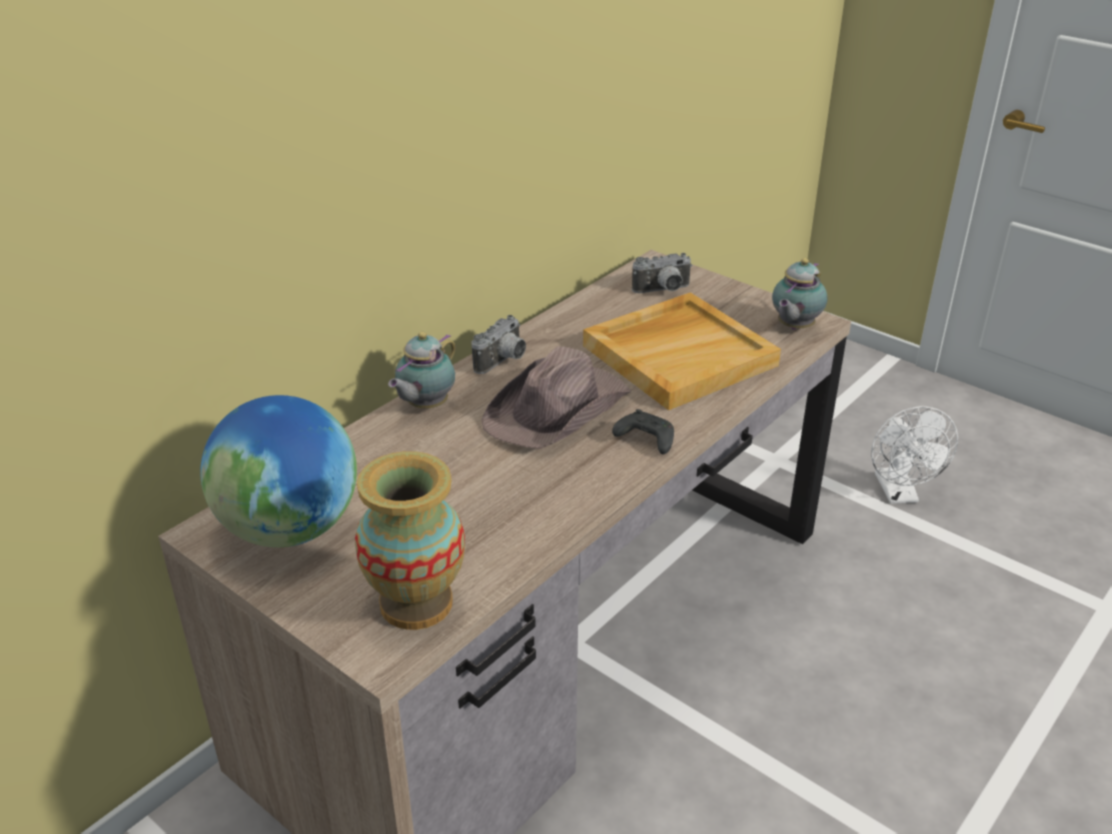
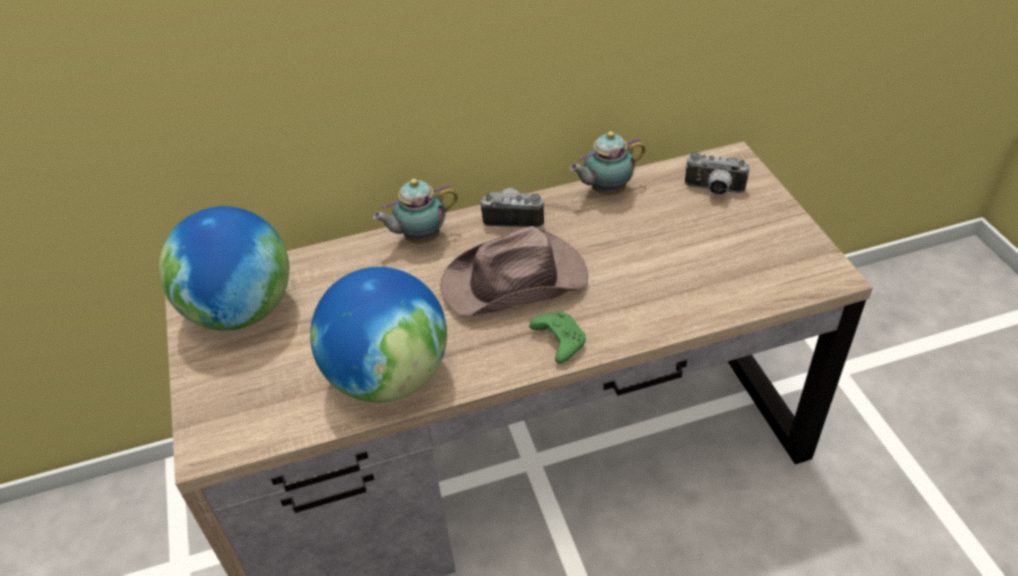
camera: 35 degrees right, 10 degrees up
vase [355,451,465,630] -> none
camera [472,315,526,374] -> camera turned 150 degrees counterclockwise [481,188,545,228]
beige tray [583,292,781,410] -> none
black game controller [612,409,674,454] -> green game controller [529,311,586,363]
teapot [772,258,828,330] -> teapot moved to [569,131,646,195]
white fan [871,406,958,504] -> none
none -> globe [310,267,447,402]

